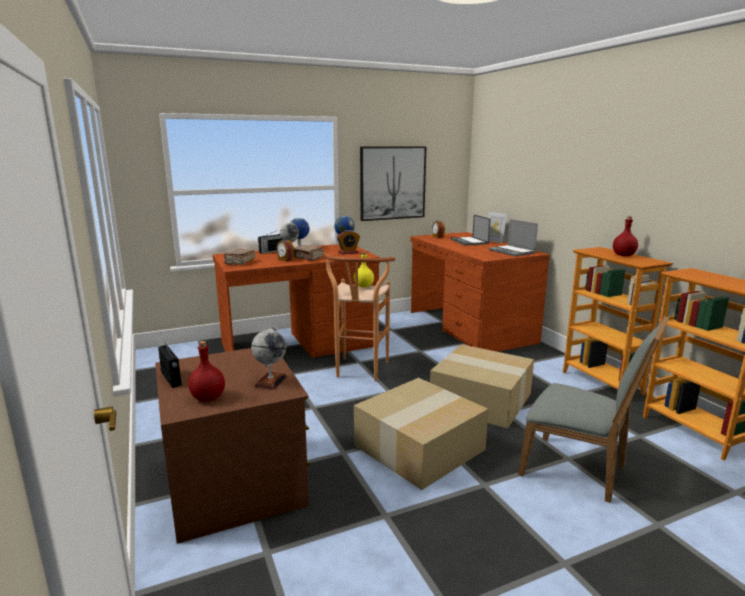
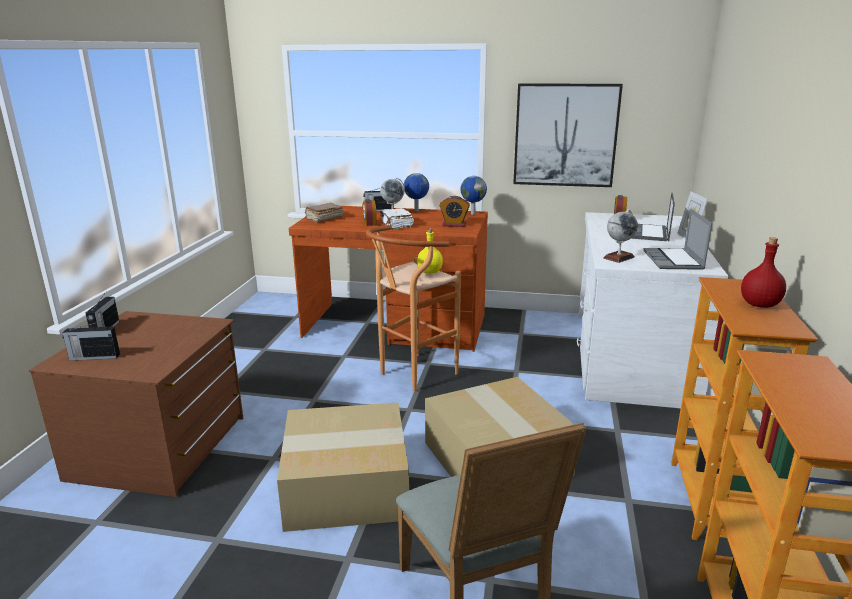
camera: 35 degrees right, 5 degrees up
red bottle [188,341,225,402] -> radio [62,321,120,361]
globe [251,327,288,390] -> globe moved to [604,209,638,263]
brown book [294,245,324,261] -> white book [380,208,414,229]
brown desk [410,232,550,352] -> white desk [577,212,728,409]

